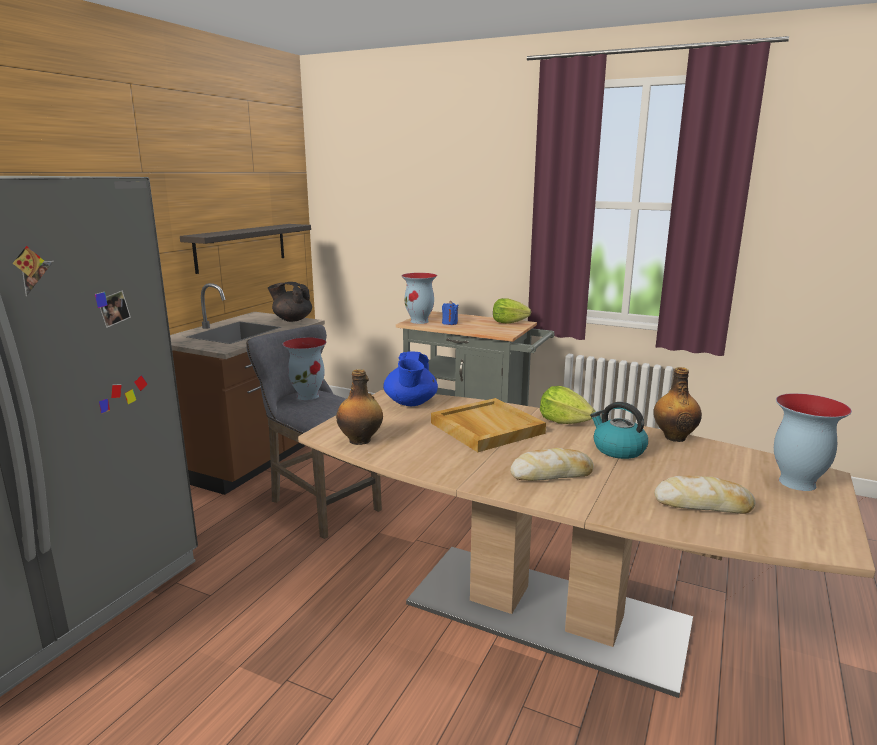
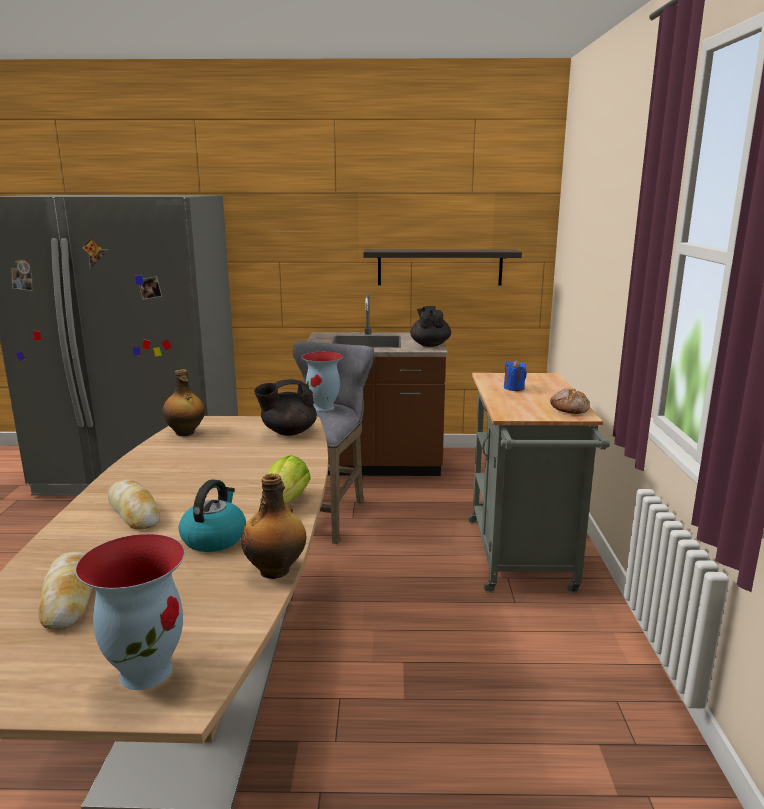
camera: 65 degrees right, 0 degrees up
blue teapot [383,351,438,406] -> black teapot [254,379,317,436]
vase [401,273,437,324] -> none
beige tray [431,398,546,452] -> none
lettuce [493,298,531,324] -> bread [550,389,590,414]

